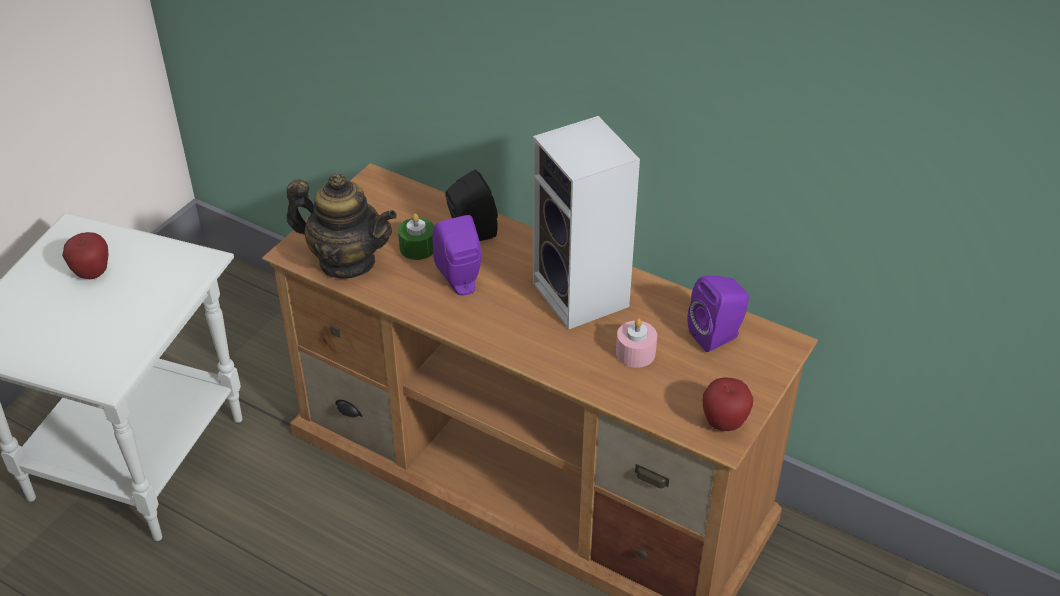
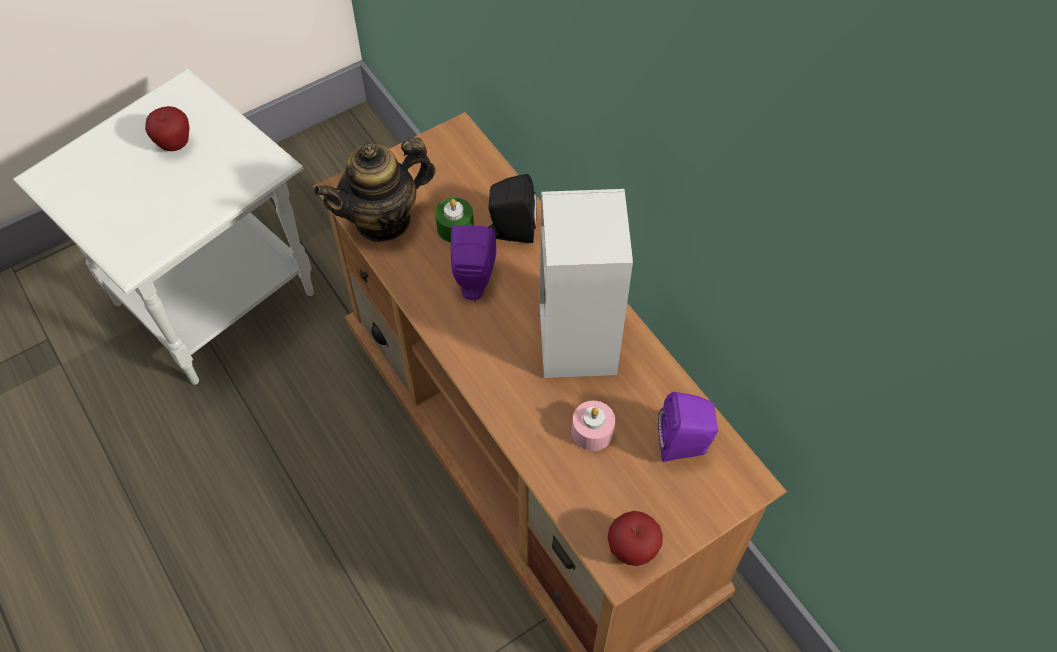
camera: 25 degrees right, 15 degrees up
teapot [286,173,397,279] -> teapot turned 105 degrees clockwise [314,137,436,242]

